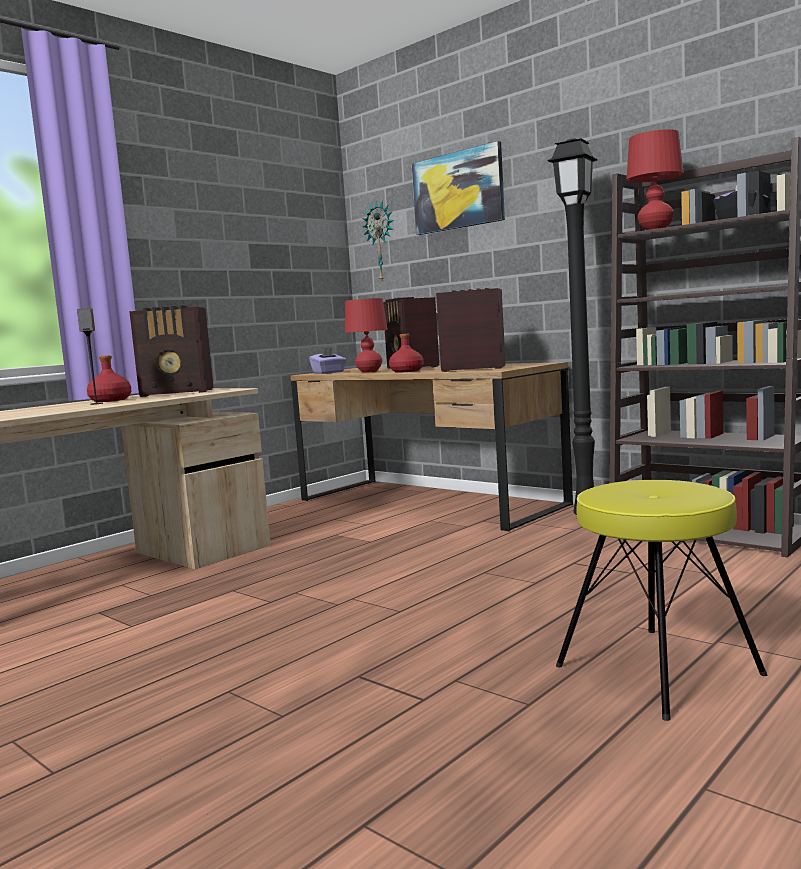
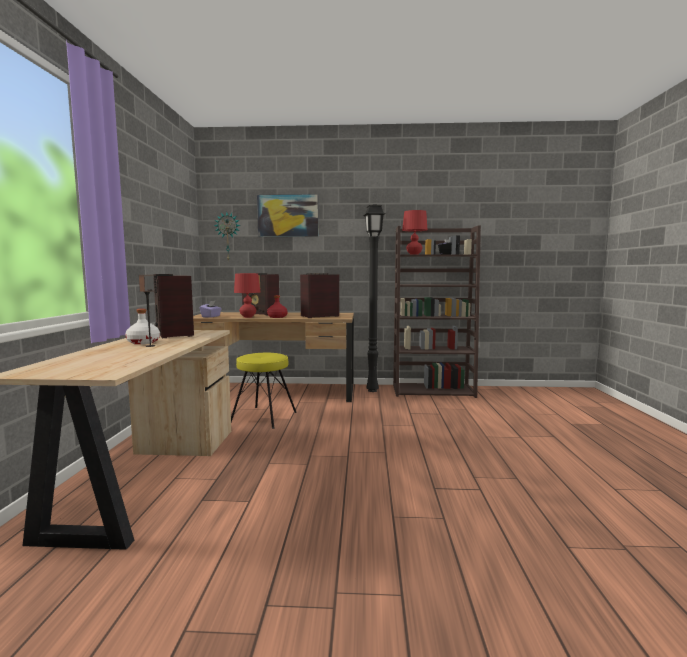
camera: 40 degrees left, 0 degrees up
red bottle [87,355,131,402] -> white bottle [125,309,160,344]
radio [129,305,214,397] -> radio turned 105 degrees clockwise [153,274,194,338]
yellow stool [556,480,767,721] -> yellow stool moved to [231,353,297,429]

